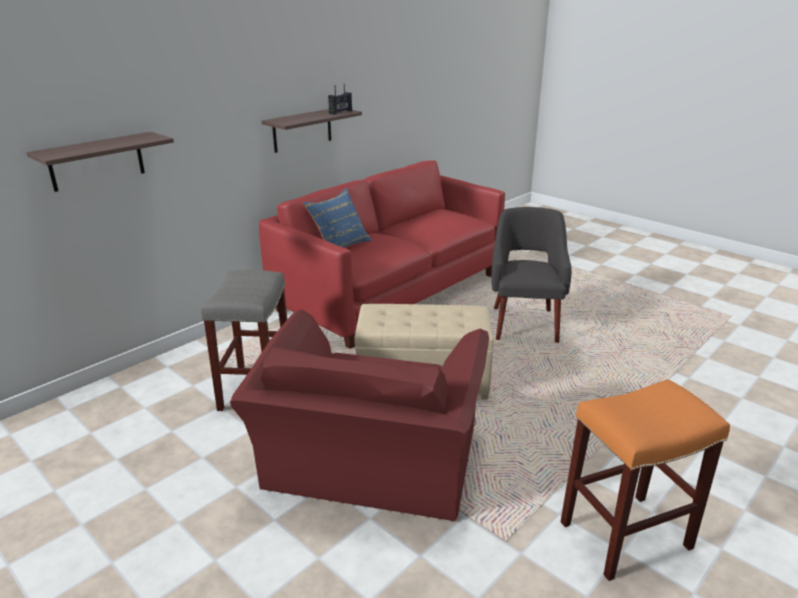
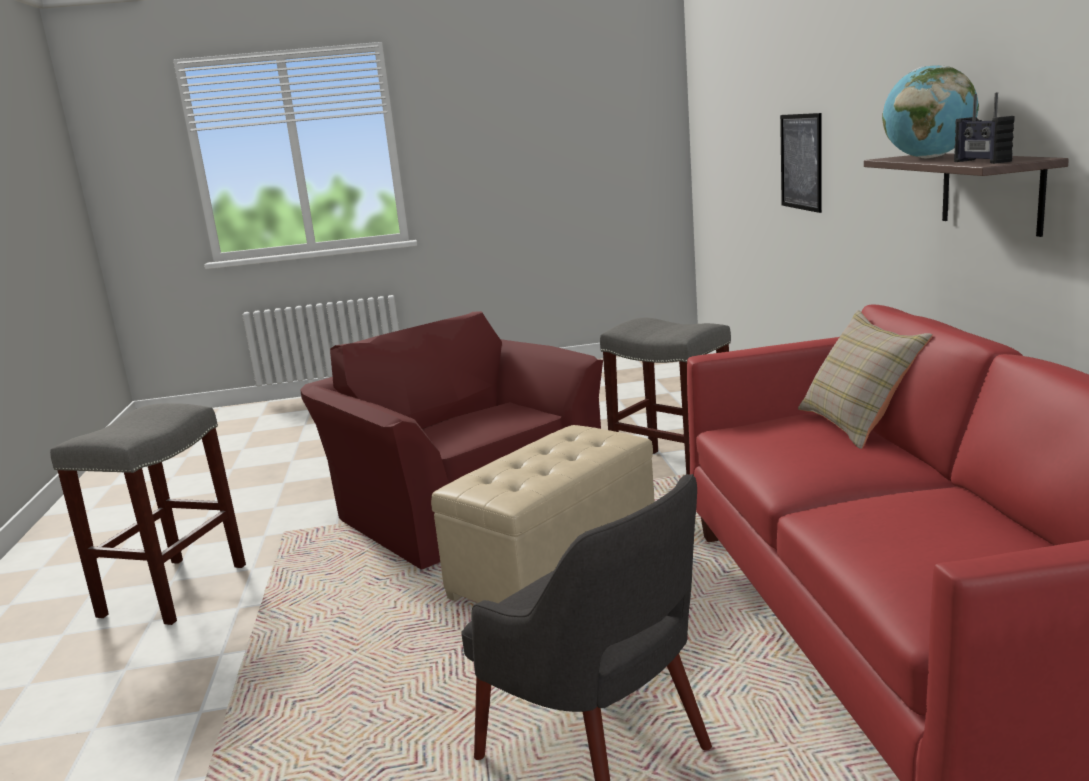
camera: 130 degrees right, 10 degrees down
shelf [26,132,174,192] -> picture [780,113,822,213]
blue pillow [303,188,372,248] -> beige pillow [798,310,933,449]
orange stool [561,379,730,581] -> grey stool [50,403,246,625]
none -> globe [882,65,979,158]

